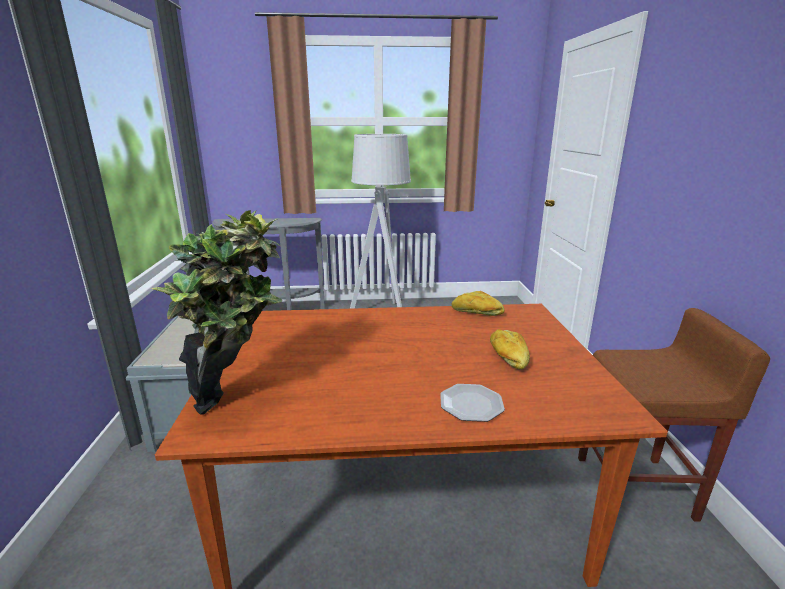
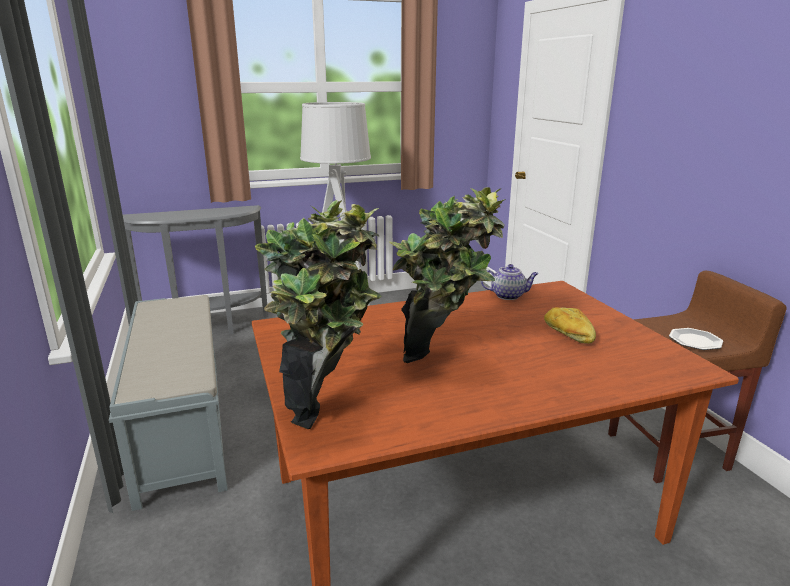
camera: 15 degrees left, 0 degrees up
plate [440,384,505,422] -> plate moved to [669,328,723,350]
bread [452,291,505,316] -> teapot [481,264,539,300]
none -> potted plant [390,187,506,363]

